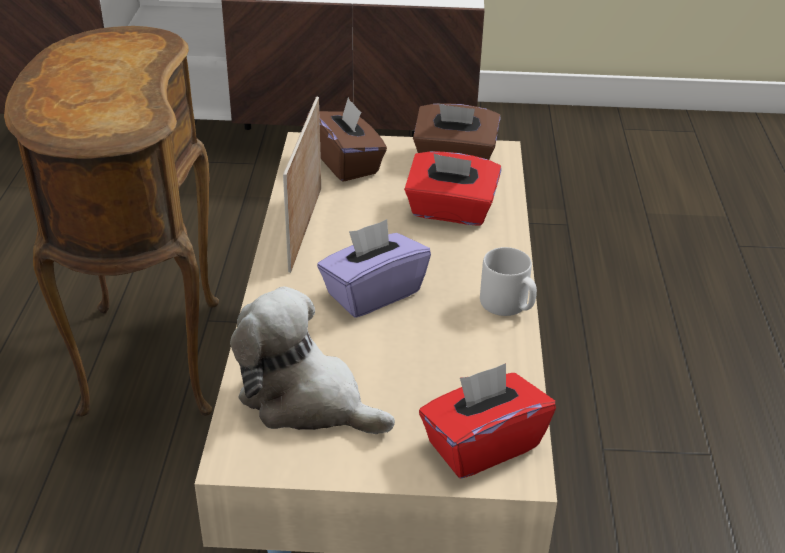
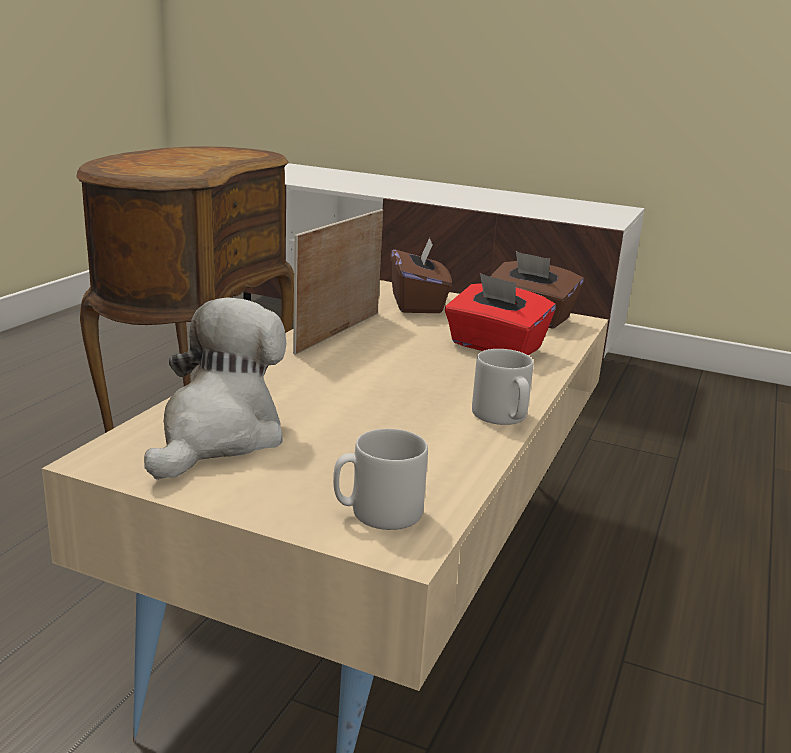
camera: 20 degrees right, 15 degrees down
plush toy [230,287,395,434] -> plush toy turned 60 degrees clockwise [144,297,286,480]
purple tissue box [317,219,431,318] -> none
red tissue box [419,363,556,479] -> grey mug [333,429,428,530]

